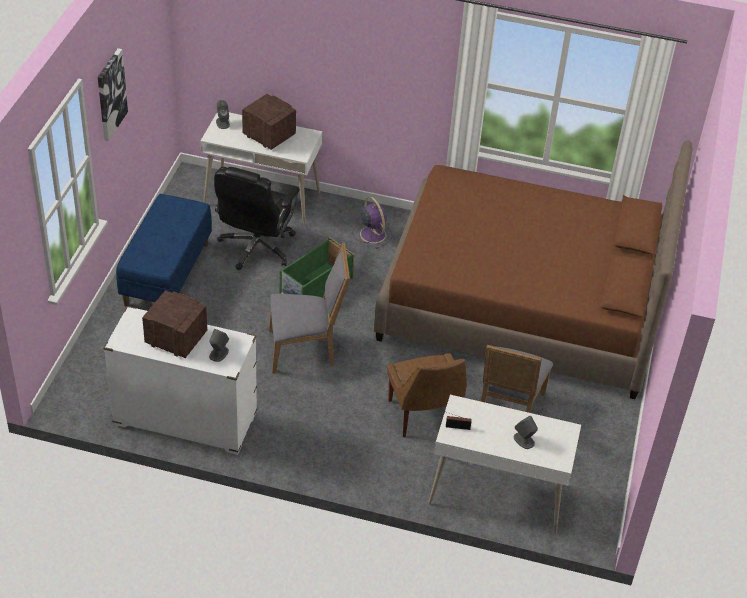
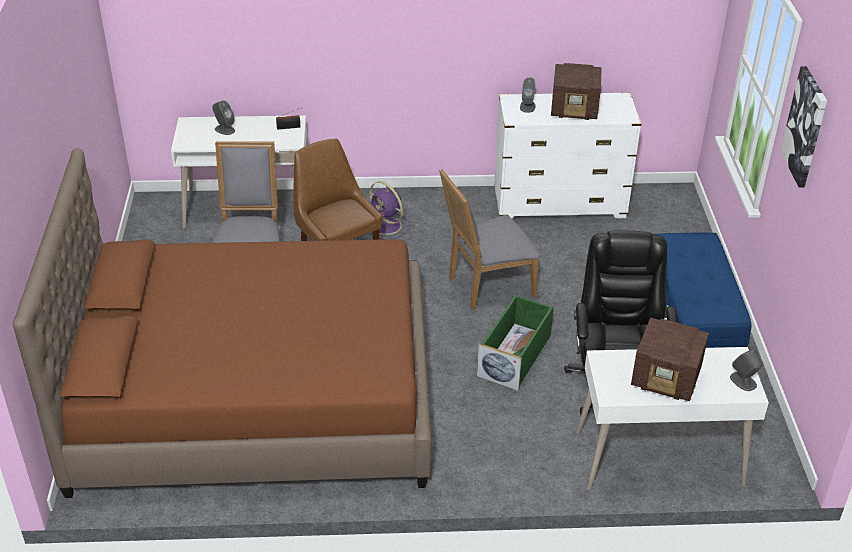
camera: 165 degrees right, 5 degrees down
purple fan [352,197,392,249] -> purple fan moved to [369,181,411,240]

